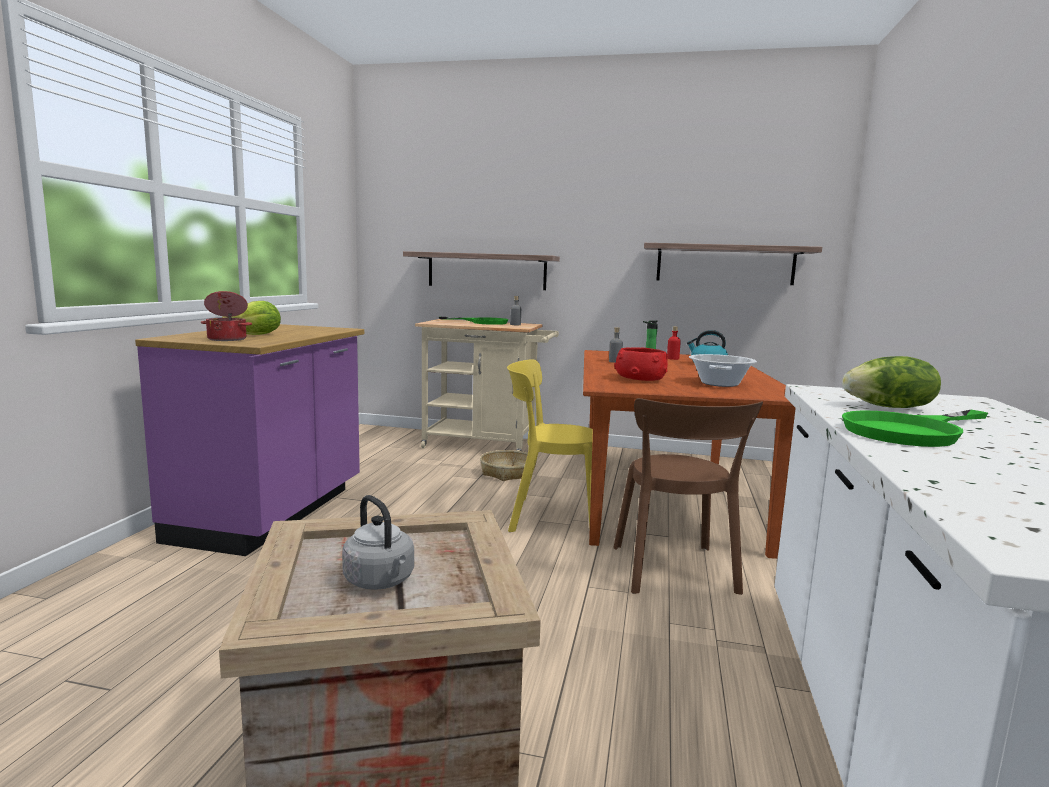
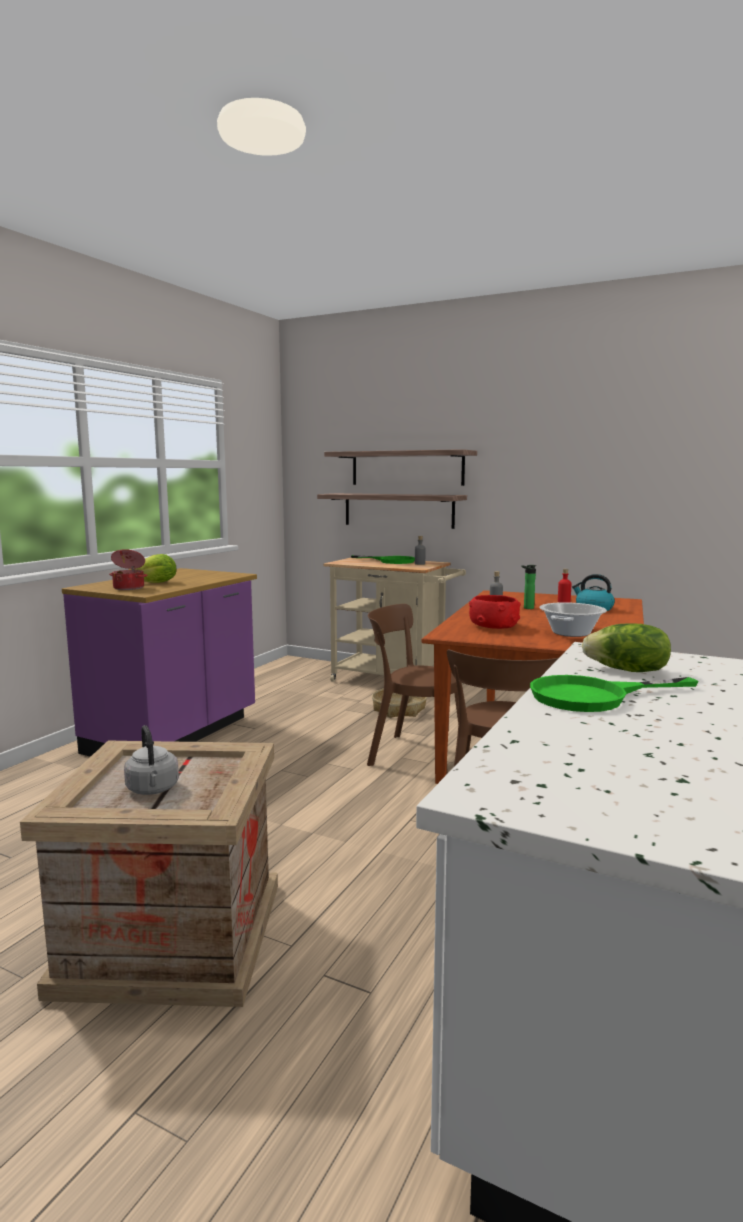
camera: 15 degrees right, 0 degrees up
yellow chair [507,359,593,532] -> brown chair [367,604,459,775]
shelf [644,243,822,285] -> shelf moved to [324,449,477,486]

